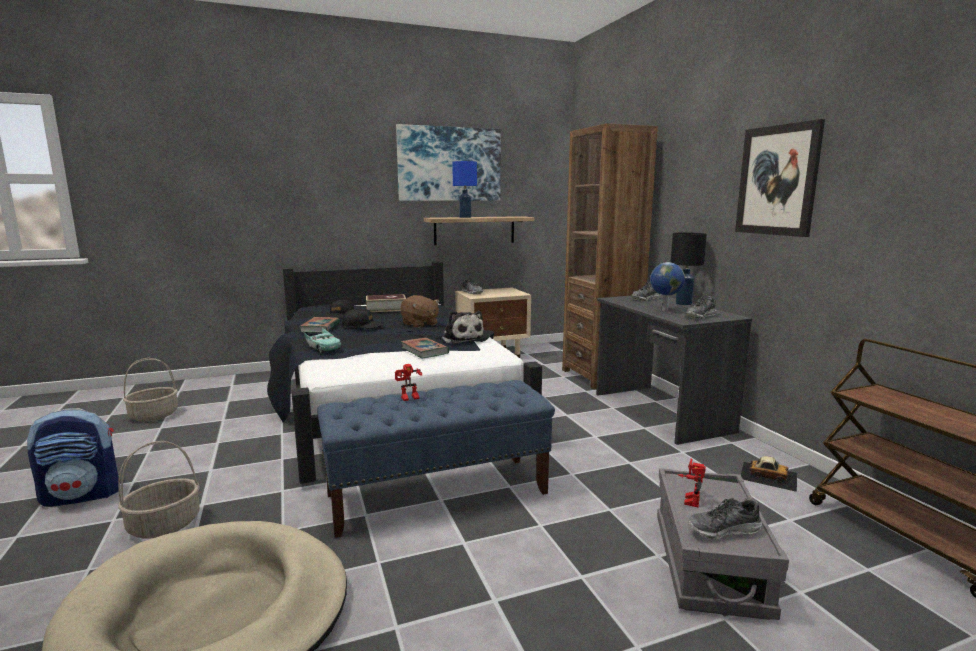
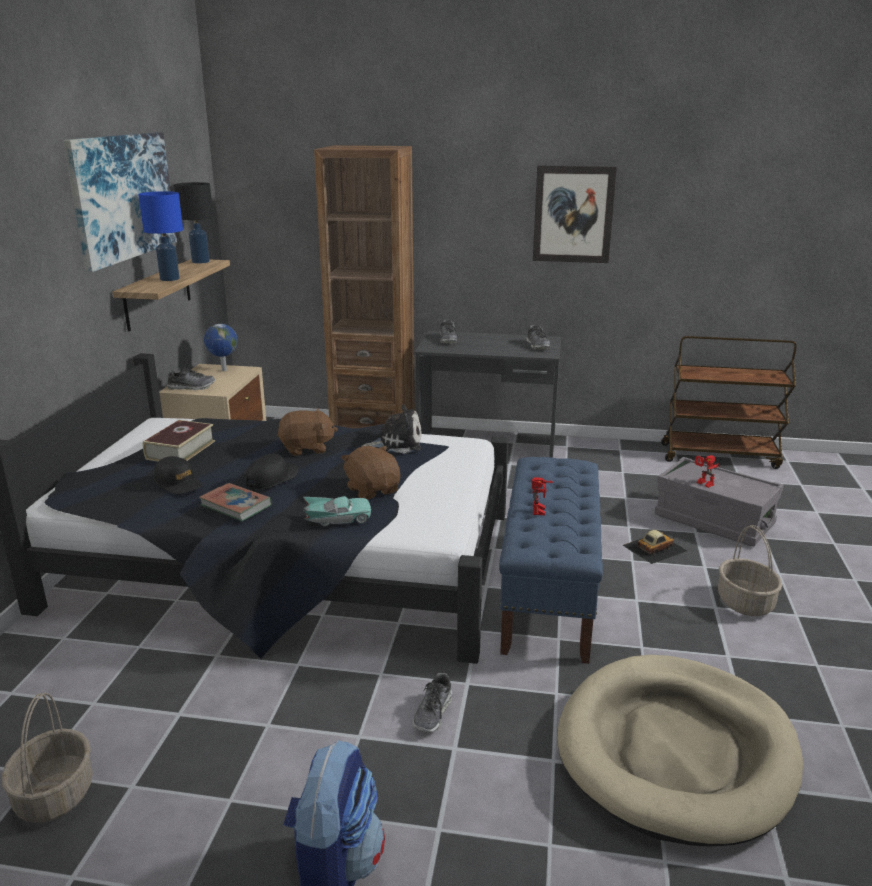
camera: 60 degrees left, 10 degrees up
basket [118,441,200,539] -> basket moved to [718,525,782,616]
book [401,338,449,358] -> none
globe [650,262,685,311] -> globe moved to [204,324,238,371]
black table lamp [671,233,707,305] -> black table lamp moved to [174,182,213,264]
shoe [688,498,762,539] -> shoe moved to [413,673,452,733]
toy car [741,456,797,492] -> toy car moved to [623,530,687,564]
none -> brown plush toy [341,446,400,500]

